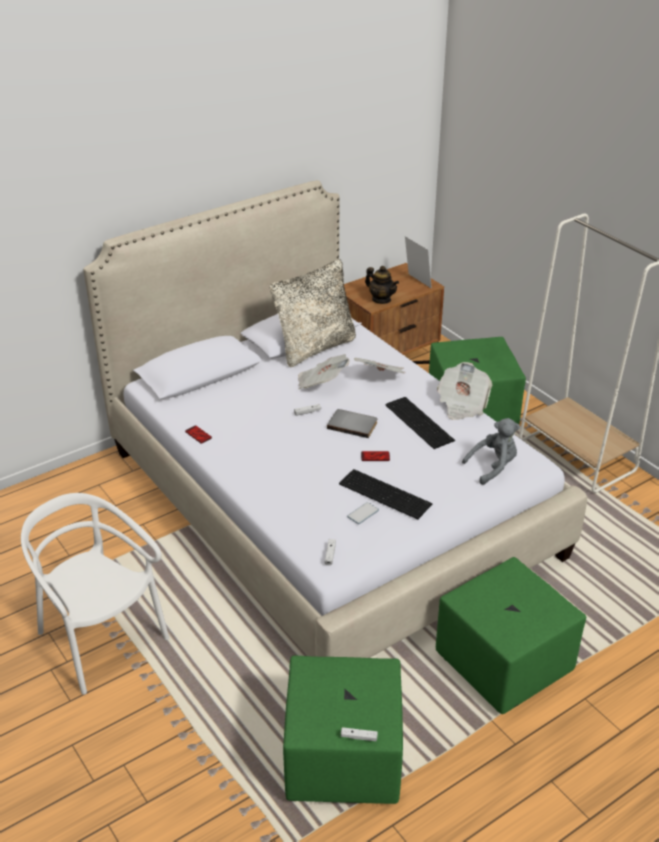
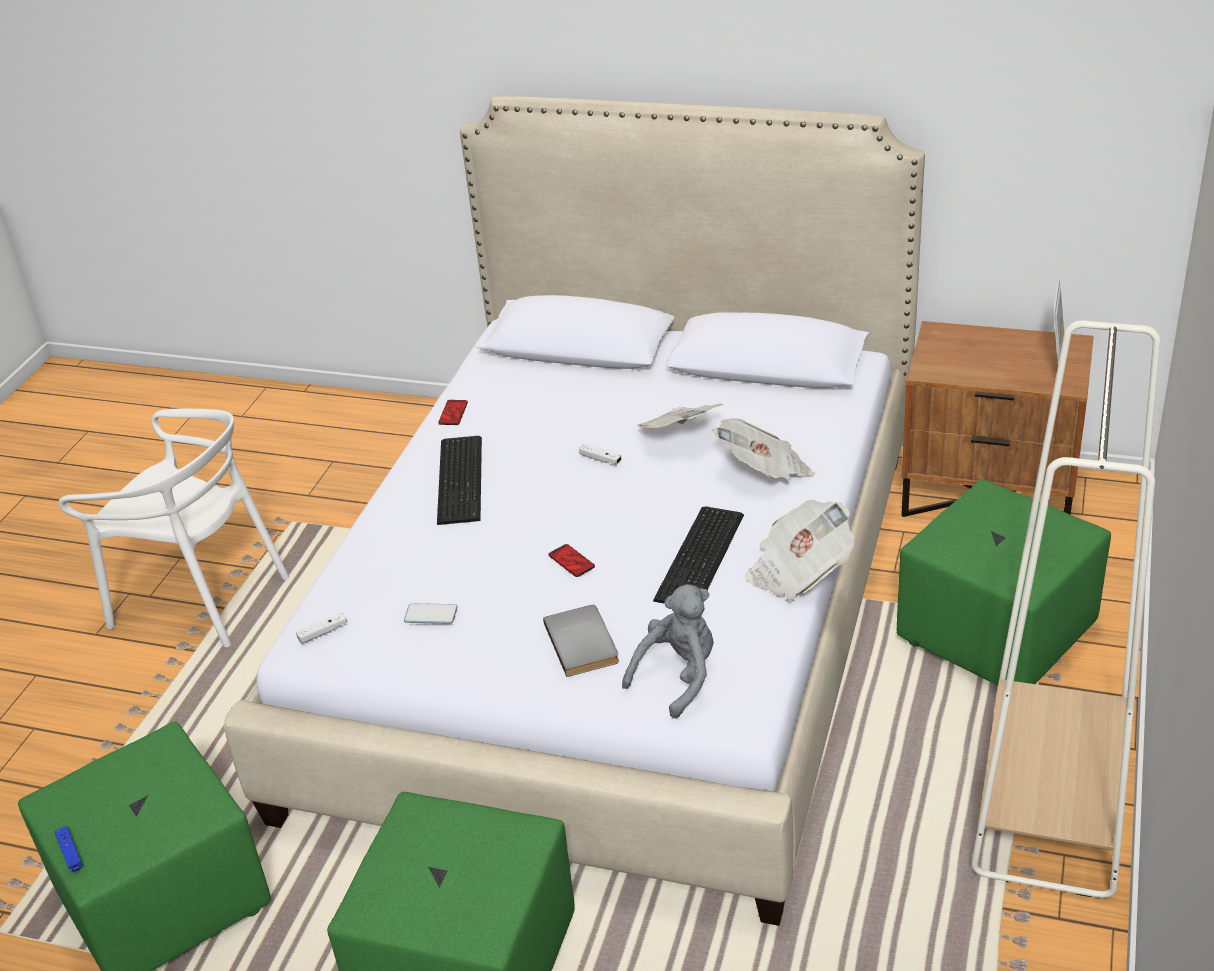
camera: 55 degrees right, 0 degrees up
white chair [21,493,169,695] -> white chair turned 105 degrees clockwise [58,409,289,647]
beige pillow [269,259,356,367] -> none
grey book [327,409,377,438] -> grey book moved to [543,605,619,677]
keyboard [339,469,433,519] -> keyboard moved to [437,436,482,525]
white game controller [341,727,378,741] -> blue game controller [54,826,82,872]
teapot [365,266,399,304] -> none
grey plush toy [462,418,520,485] -> grey plush toy turned 75 degrees counterclockwise [622,584,714,718]

